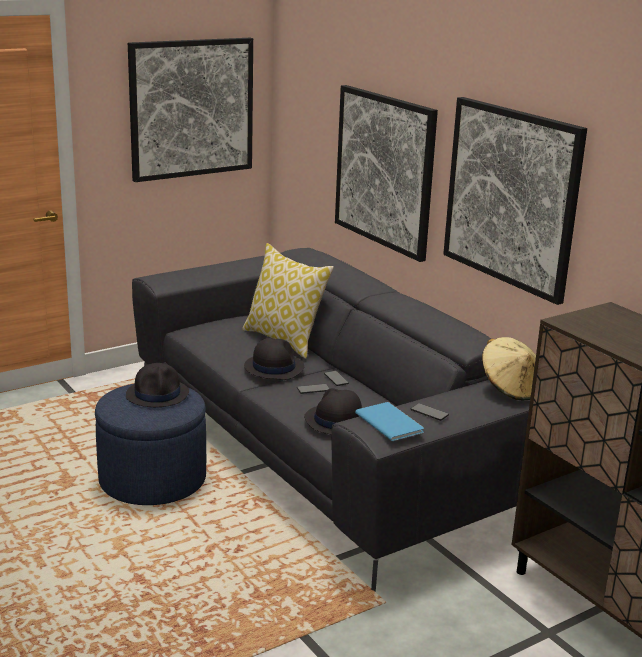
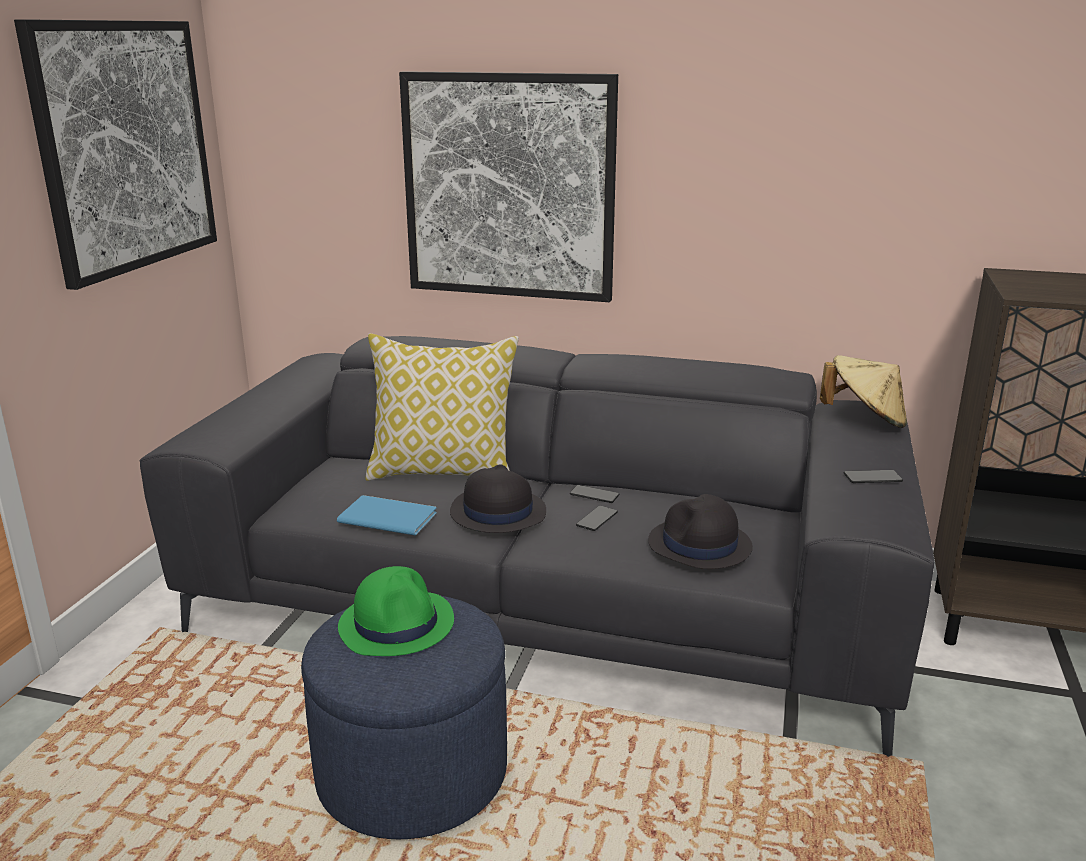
camera: 40 degrees left, 0 degrees up
black hat [126,363,189,407] -> green hat [338,566,454,656]
blue book [355,402,424,441] -> blue book moved to [337,495,437,536]
picture [443,97,587,305] -> none

